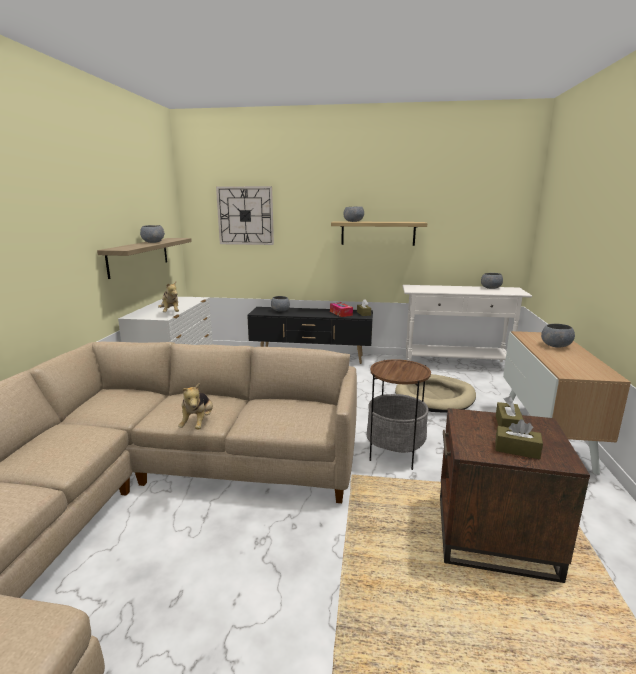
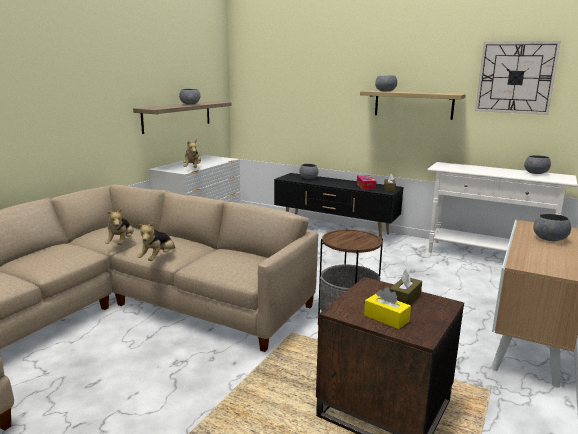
camera: 20 degrees right, 0 degrees up
wall clock [216,186,274,245] -> wall clock moved to [475,41,561,115]
beige dog bed [395,374,476,413] -> none
brown tissue box [495,419,543,459] -> yellow tissue box [364,288,411,329]
none -> plush toy [105,208,133,245]

